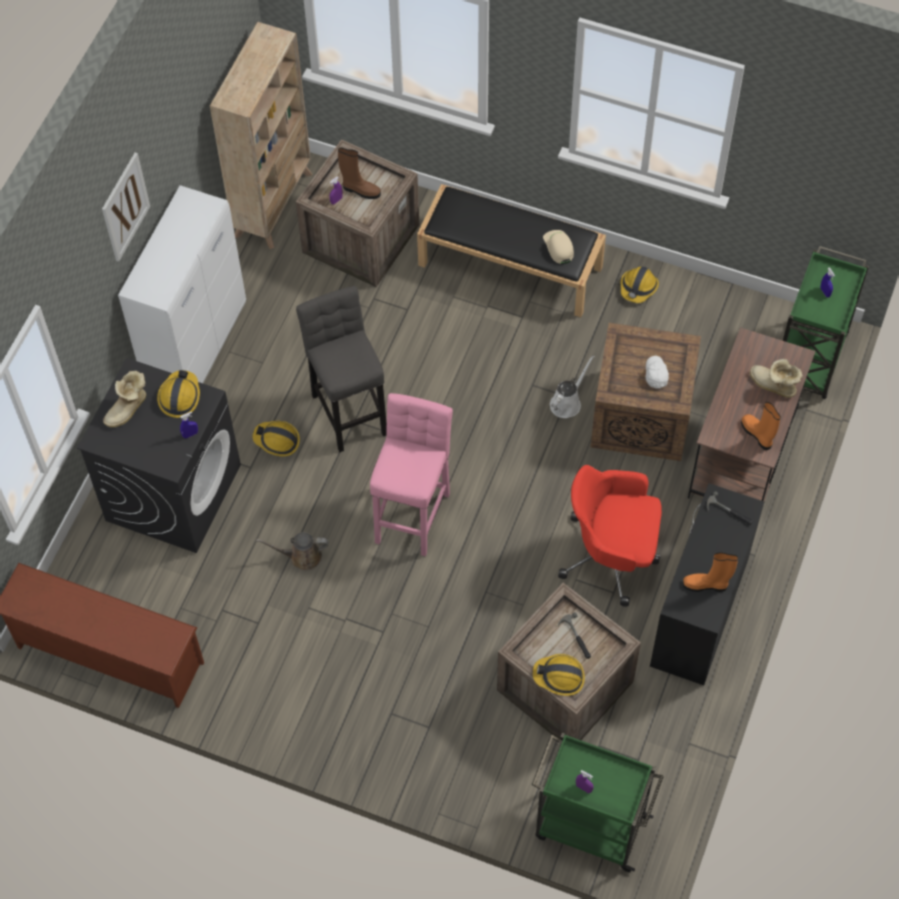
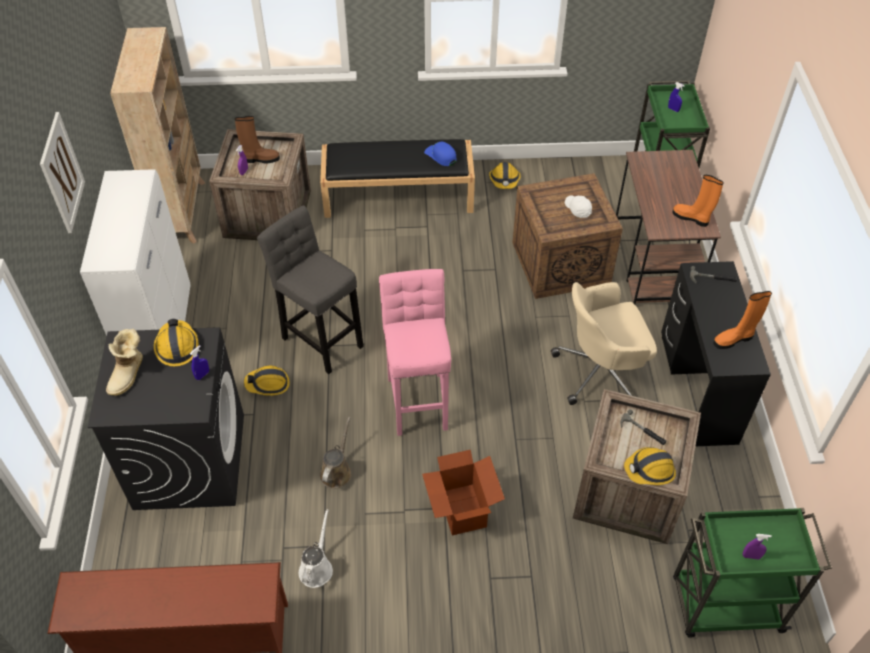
camera: 25 degrees left, 10 degrees down
brown watering can [256,532,329,570] -> brown watering can turned 135 degrees clockwise [320,417,351,489]
beige cap [543,230,574,264] -> blue cap [424,142,457,166]
white watering can [550,355,594,418] -> white watering can moved to [299,509,333,588]
red office chair [558,465,662,607] -> beige office chair [551,282,657,405]
boot [750,359,803,398] -> none
none -> cardboard box [422,450,505,535]

